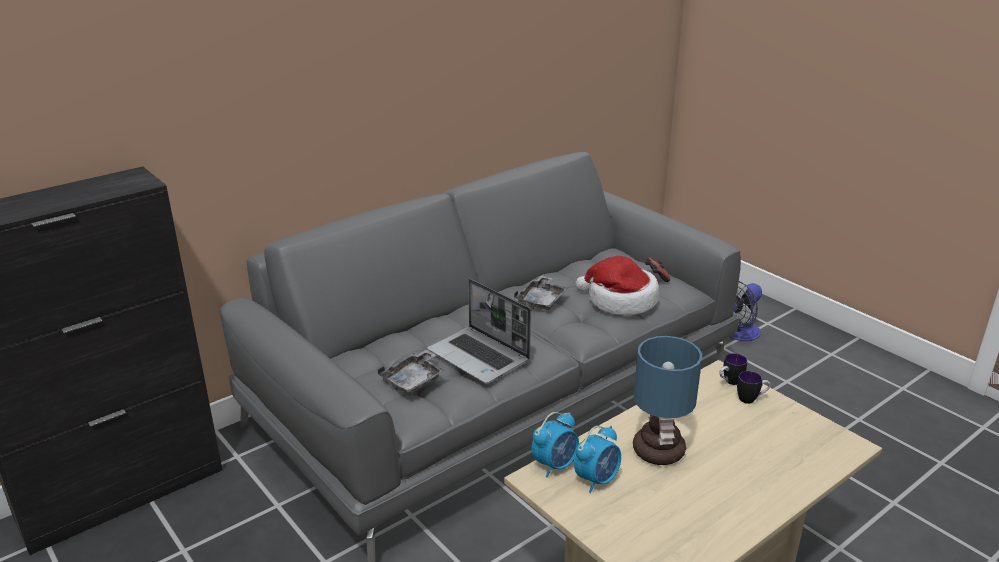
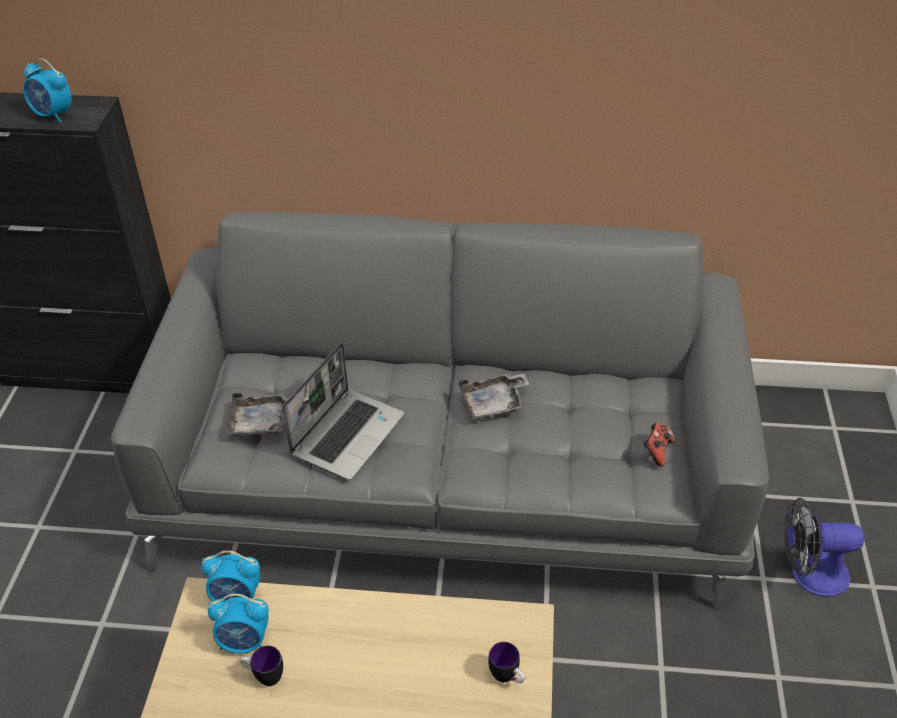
camera: 45 degrees right, 15 degrees up
laptop [428,279,531,384] -> laptop turned 150 degrees counterclockwise [282,342,404,480]
hat [575,256,659,315] -> none
table lamp [633,336,702,465] -> none
mug [719,353,747,385] -> mug moved to [240,646,283,686]
none -> alarm clock [23,59,72,123]

